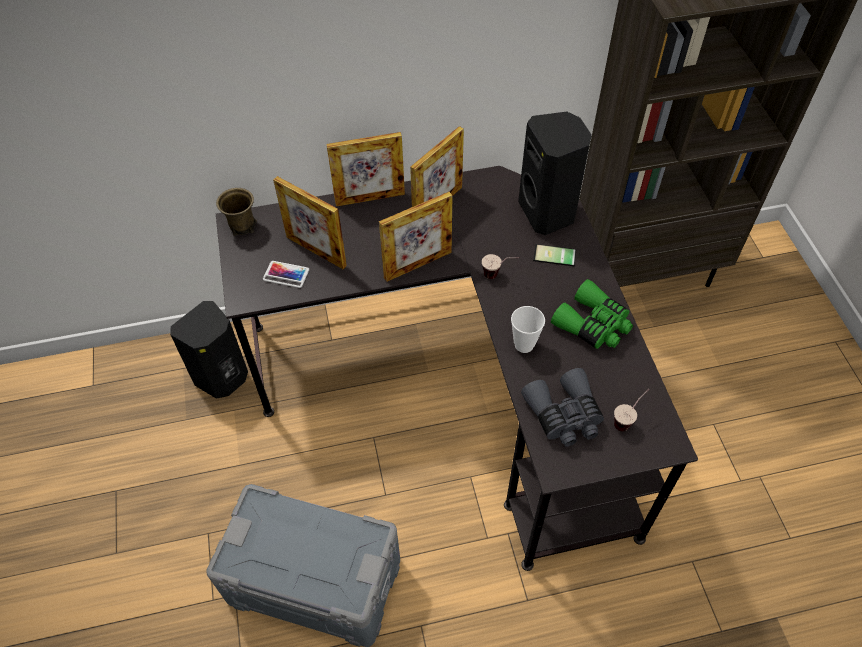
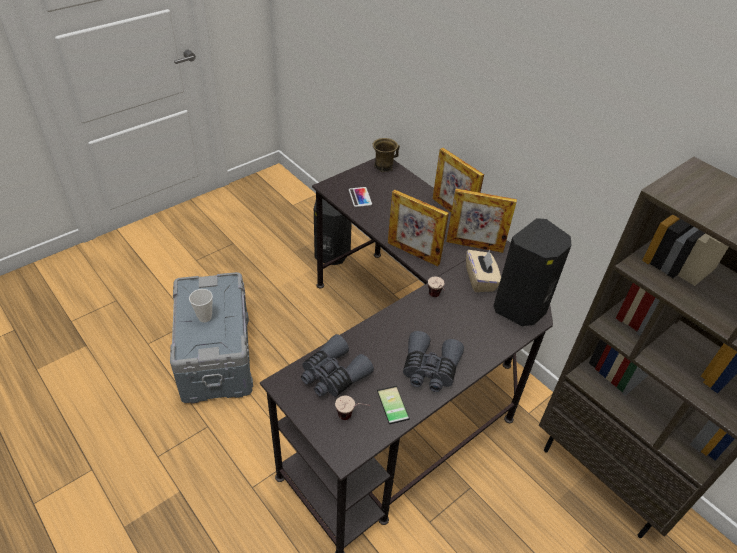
camera: 60 degrees right, 10 degrees down
picture frame [273,176,347,269] -> none
cup [511,306,545,353] -> cup moved to [189,289,213,322]
phone [533,244,576,267] -> phone moved to [377,386,410,424]
green binoculars [551,279,633,349] -> grey binoculars [403,331,464,392]
none -> beige tissue box [466,250,501,292]

